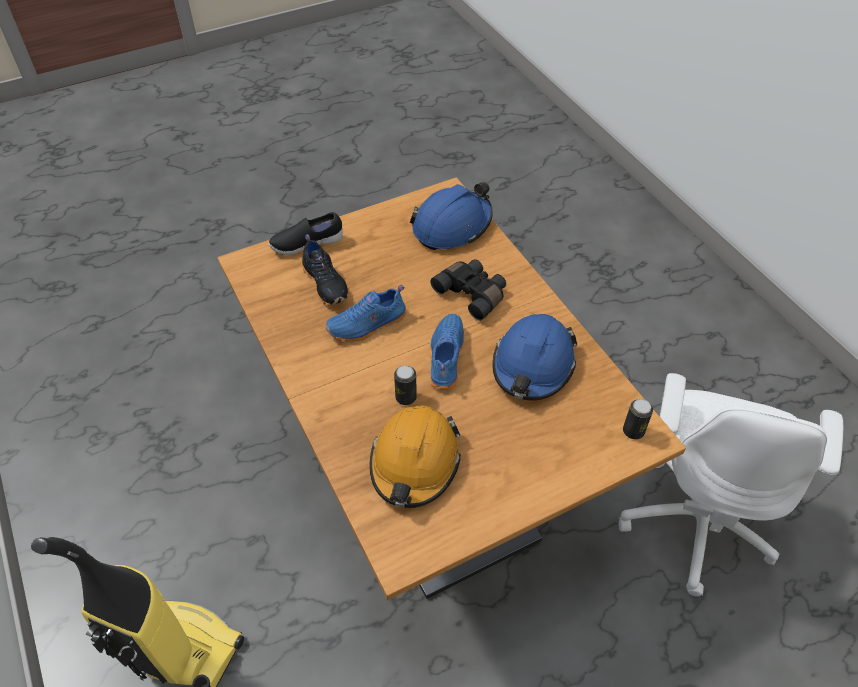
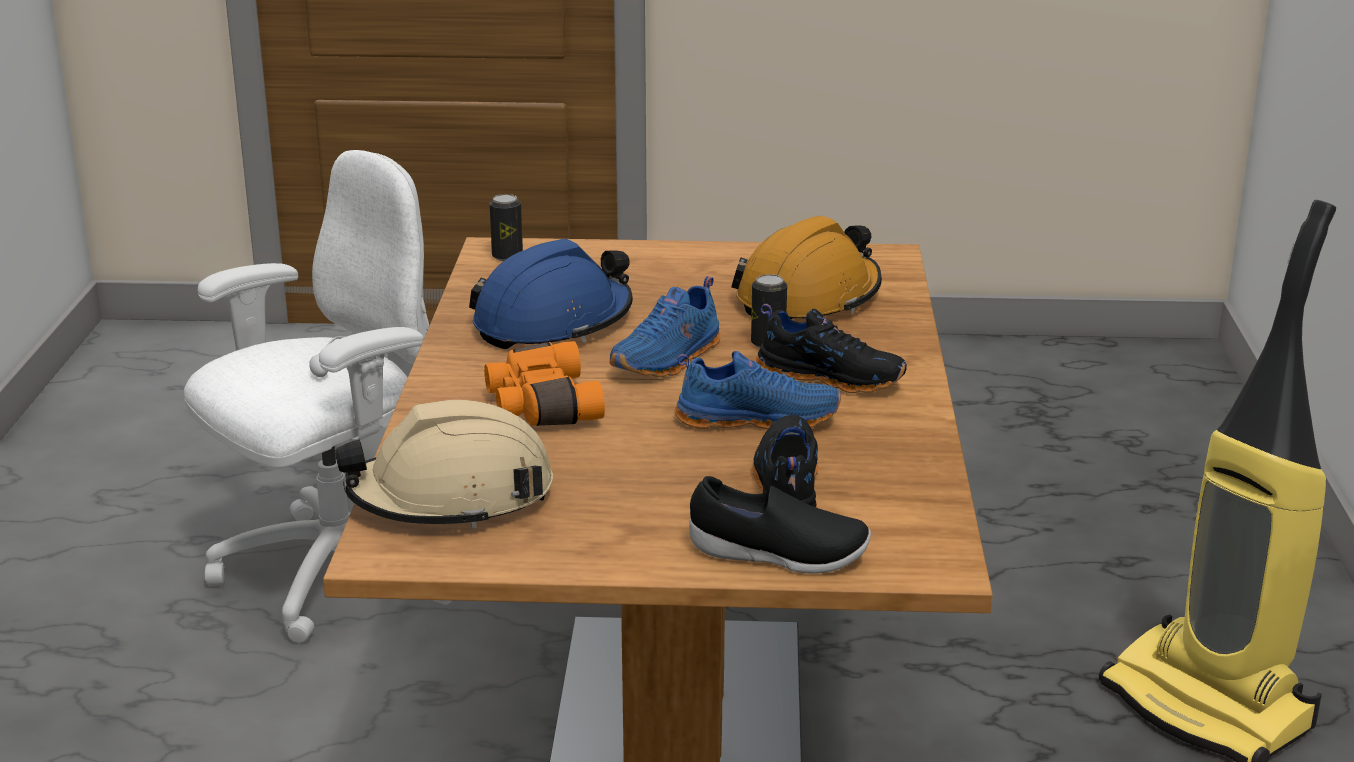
camera: 150 degrees left, 25 degrees down
blue hard hat [410,182,493,250] -> beige hard hat [335,400,553,529]
black binoculars [430,259,506,321] -> orange binoculars [484,341,605,426]
none -> black shoe [756,304,907,393]

